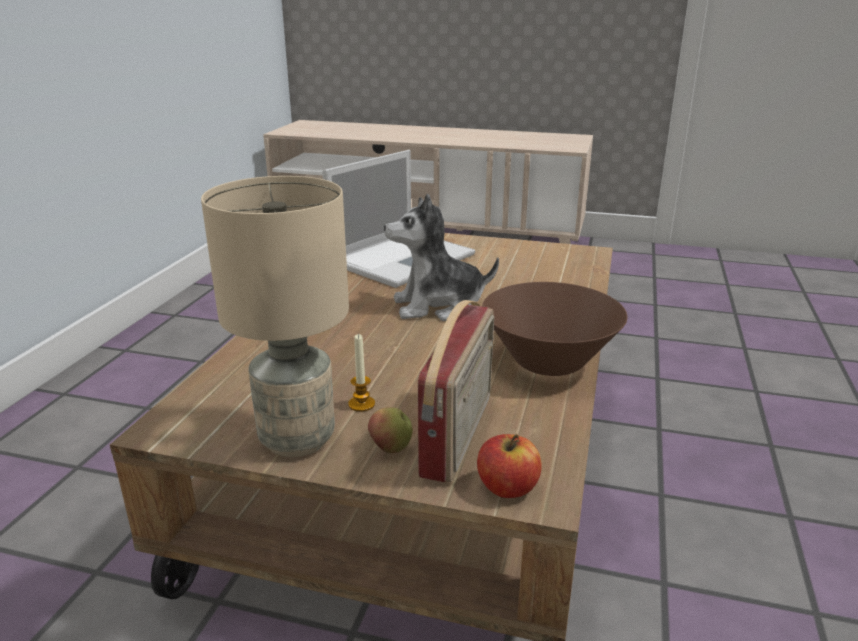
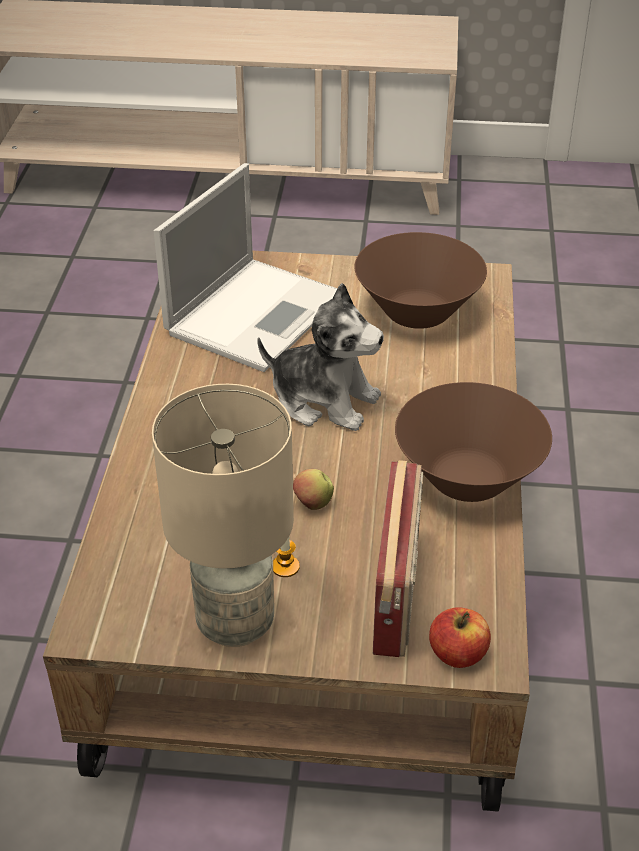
camera: 10 degrees left, 15 degrees up
apple [368,407,413,453] -> apple moved to [293,469,334,510]
plush toy [384,193,499,321] -> plush toy turned 135 degrees counterclockwise [257,283,384,431]
none -> brown bowl [354,232,487,329]

